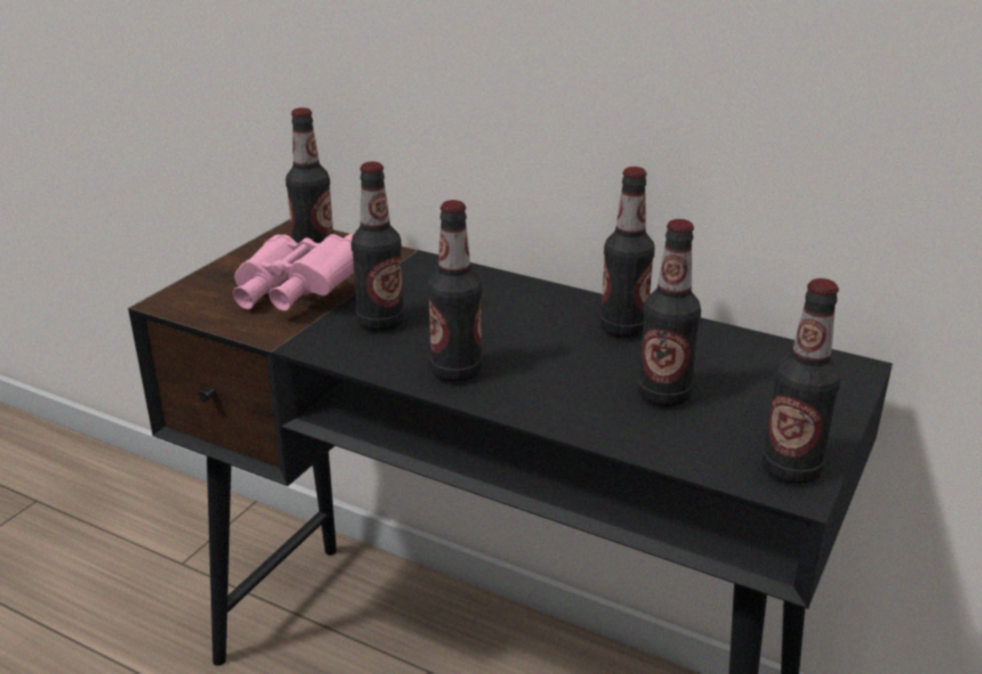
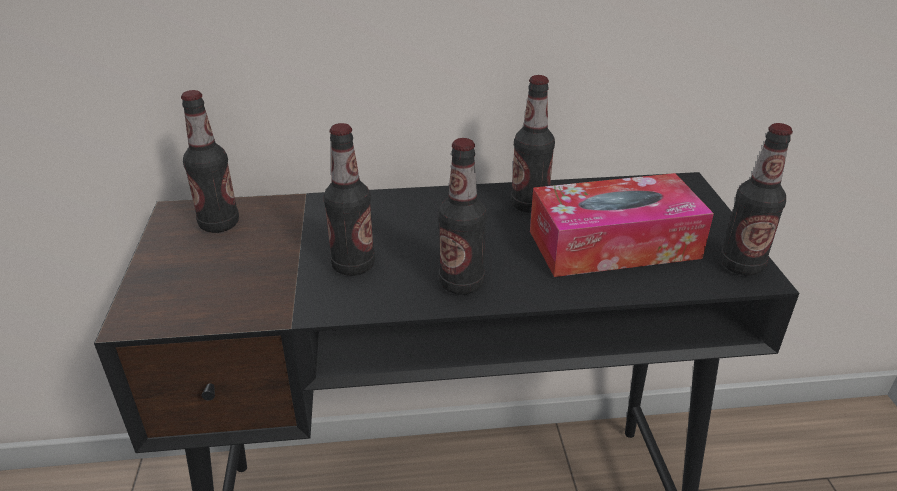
camera: 35 degrees left, 5 degrees up
pink binoculars [233,234,354,311] -> none
bottle [638,219,701,407] -> tissue box [530,173,714,277]

